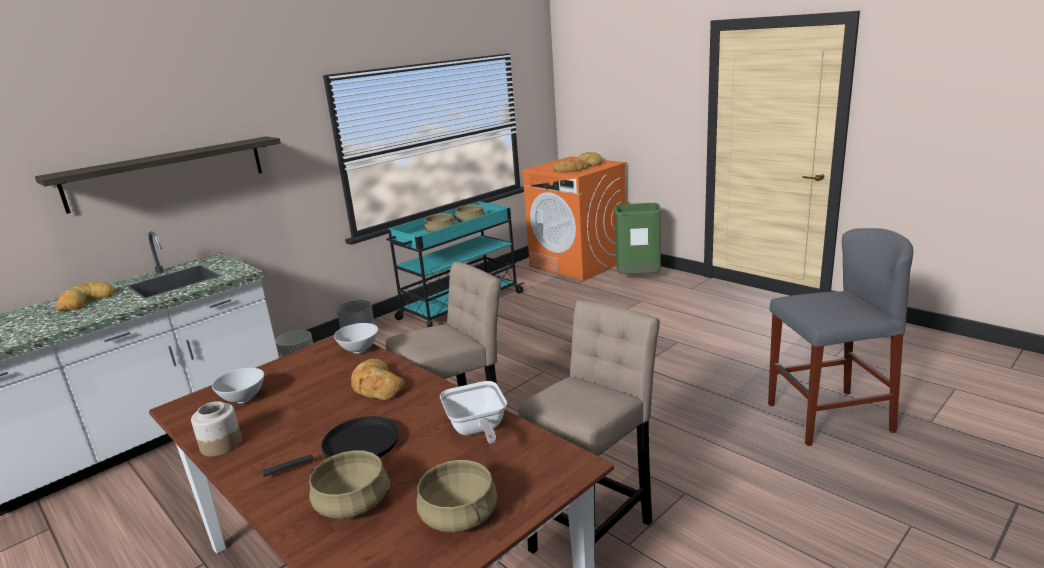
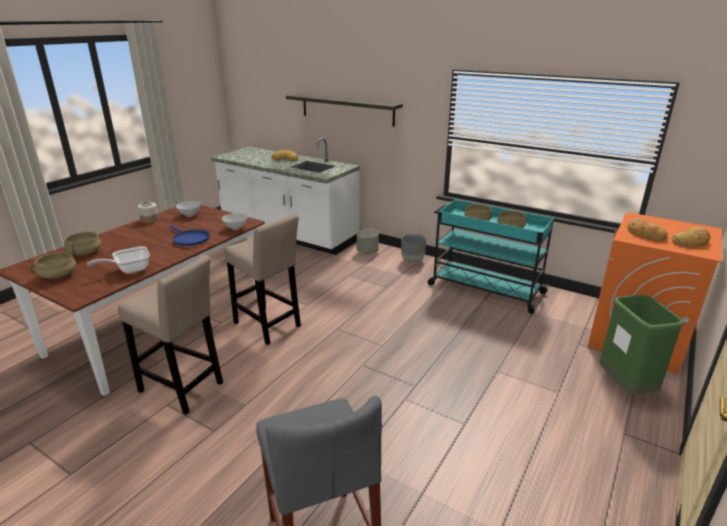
camera: 75 degrees right, 5 degrees up
black frying pan [262,416,399,477] -> none
bread [351,359,405,400] -> blue frying pan [169,225,210,246]

